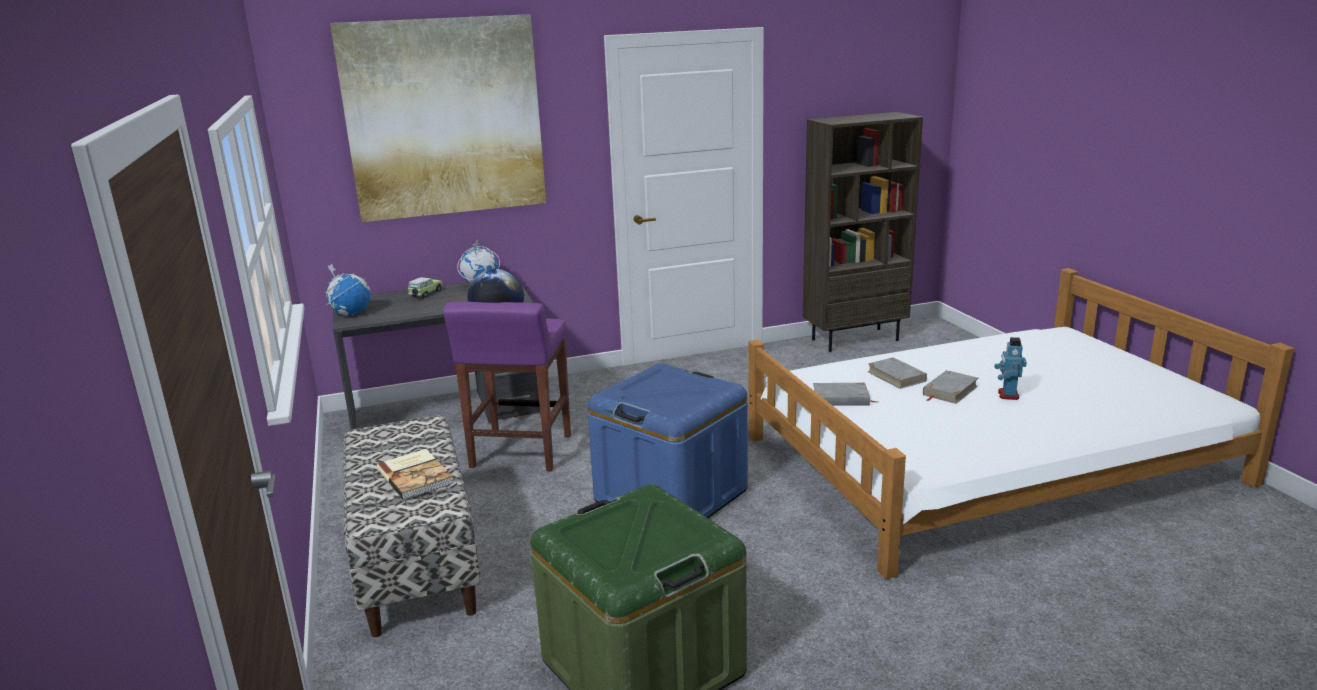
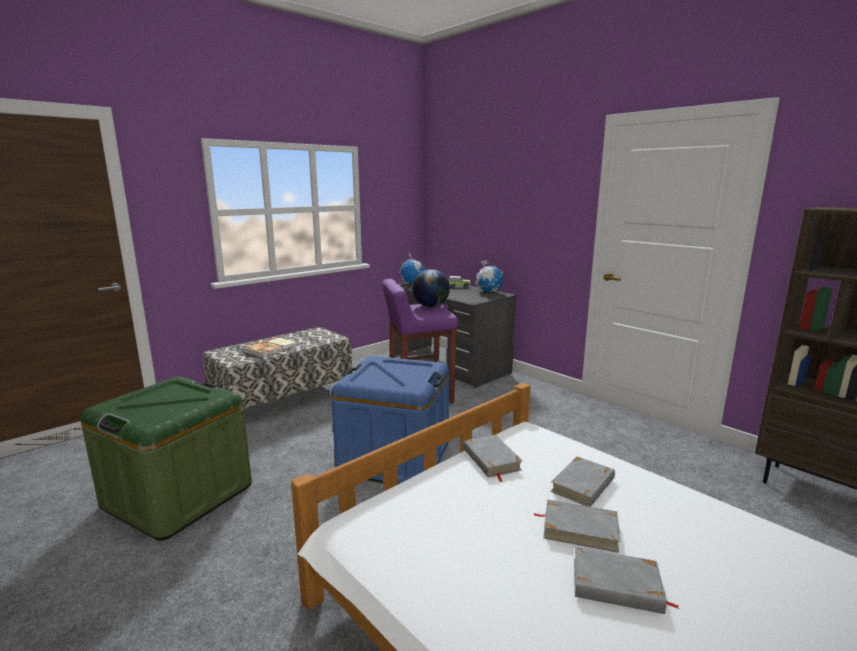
camera: 65 degrees right, 5 degrees down
picture [330,14,546,222] -> none
toy robot [994,337,1027,400] -> grey book [574,547,679,614]

